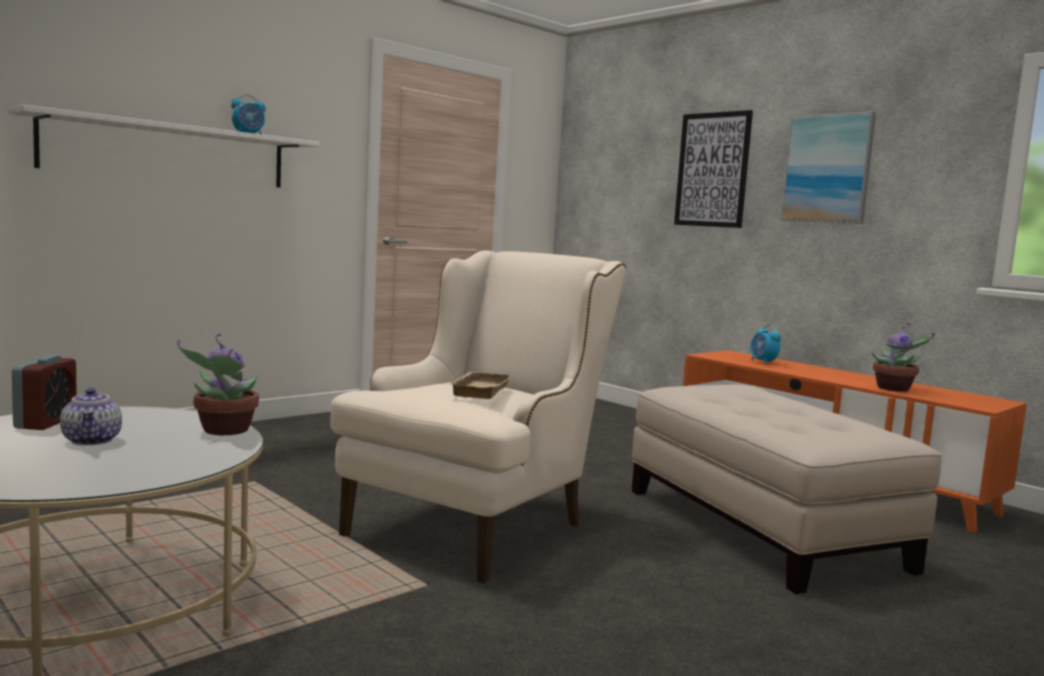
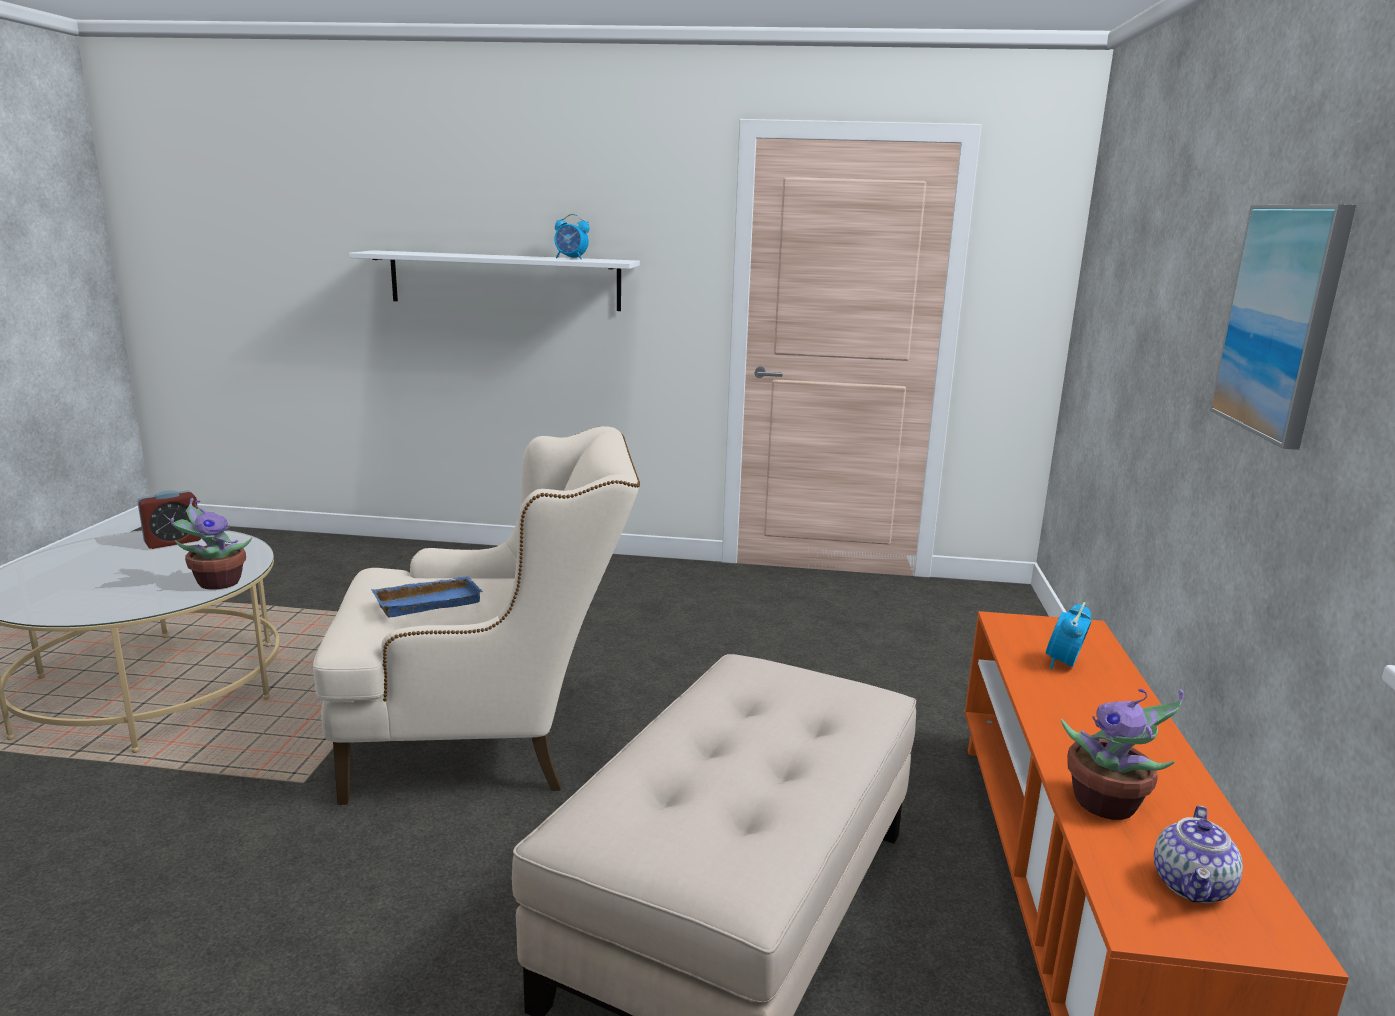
camera: 50 degrees right, 10 degrees up
teapot [60,388,122,446] -> teapot moved to [1154,805,1243,903]
beige tray [450,372,511,399] -> blue tray [371,576,483,617]
picture [674,110,753,228] -> none

